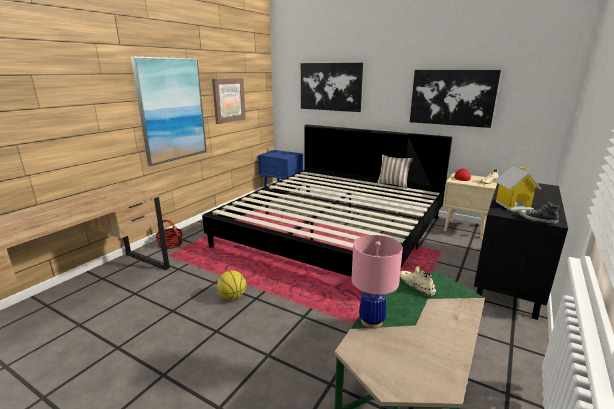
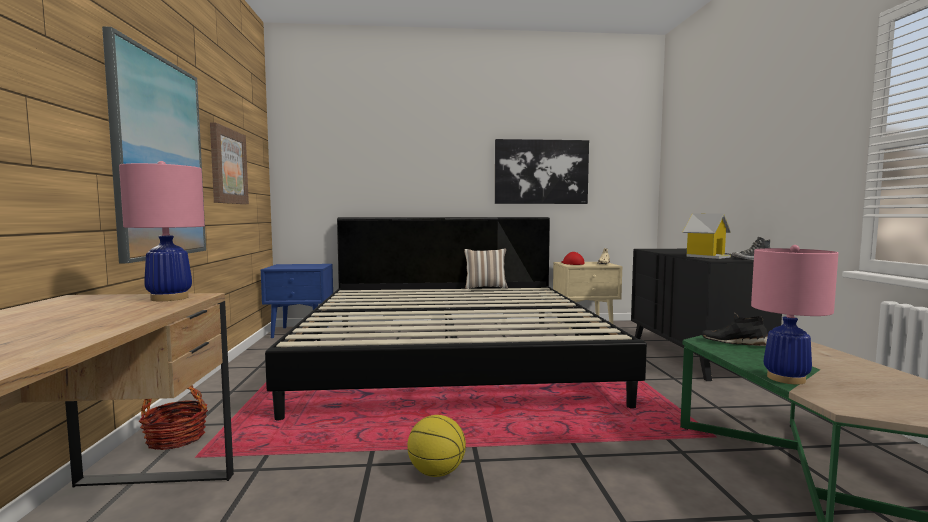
camera: 35 degrees left, 15 degrees down
picture [301,63,363,112] -> none
beige shoe [400,266,437,296] -> black shoe [702,313,768,346]
none -> pink table lamp [119,161,205,301]

